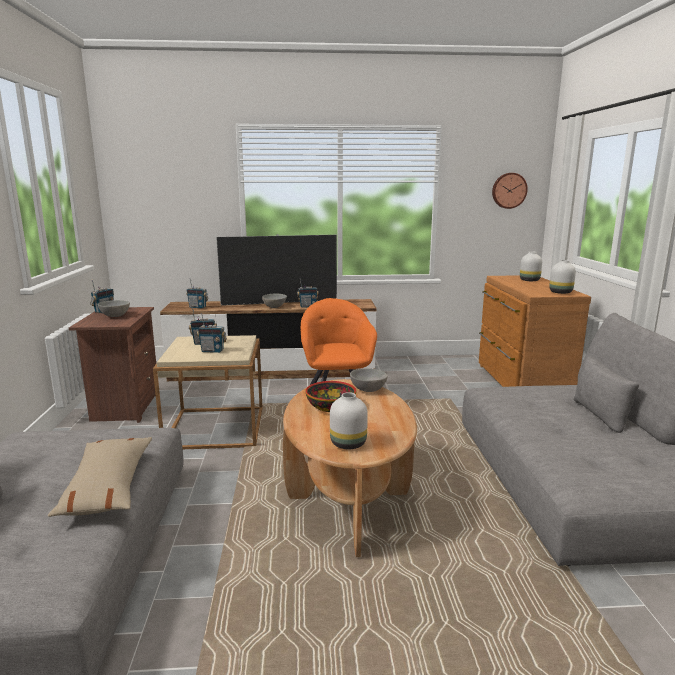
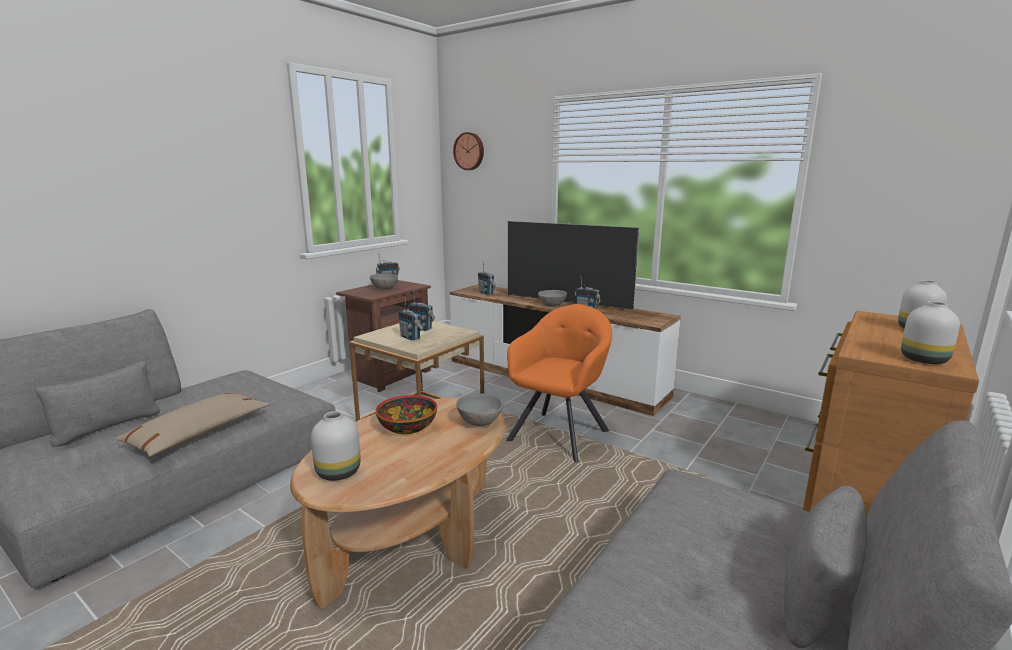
camera: 40 degrees right, 0 degrees up
wall clock [492,173,528,209] -> wall clock moved to [453,132,484,170]

